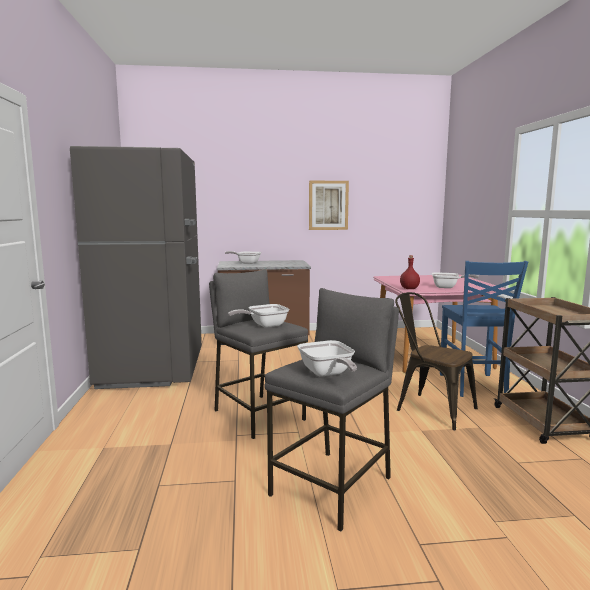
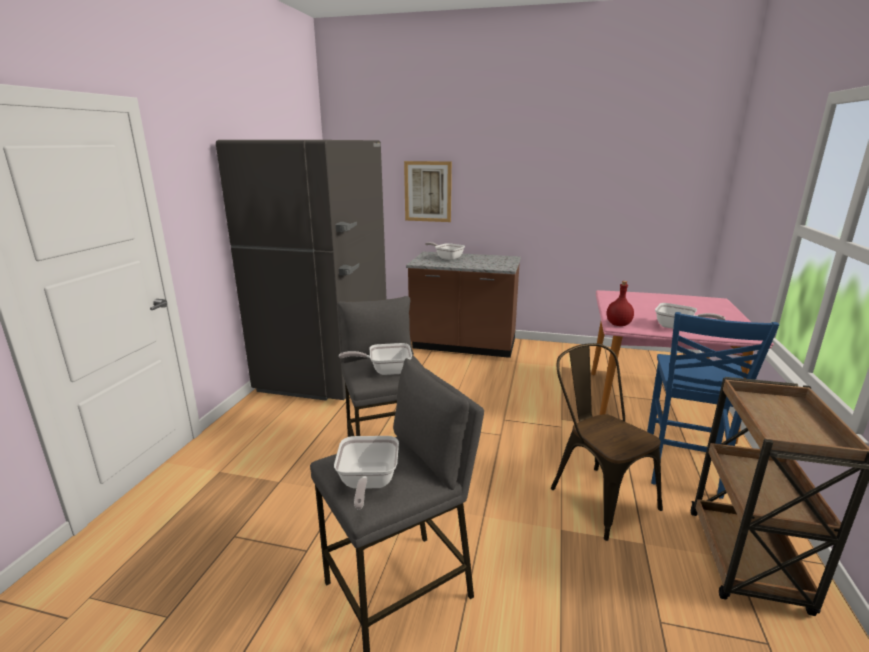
camera: 20 degrees right, 10 degrees up
picture [309,181,349,230] -> picture moved to [404,161,452,222]

